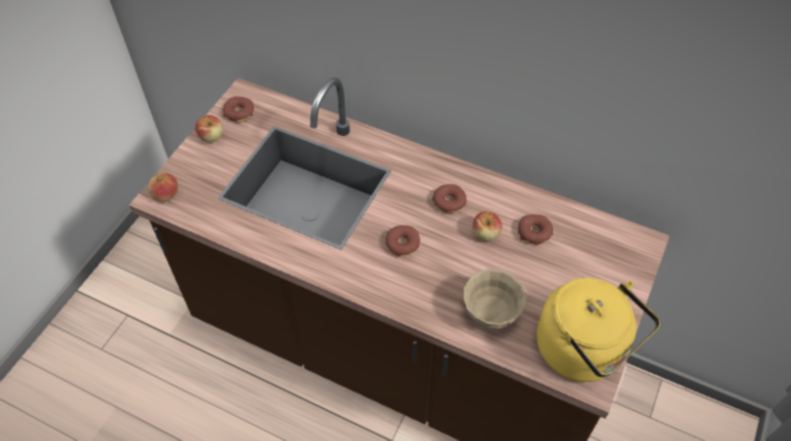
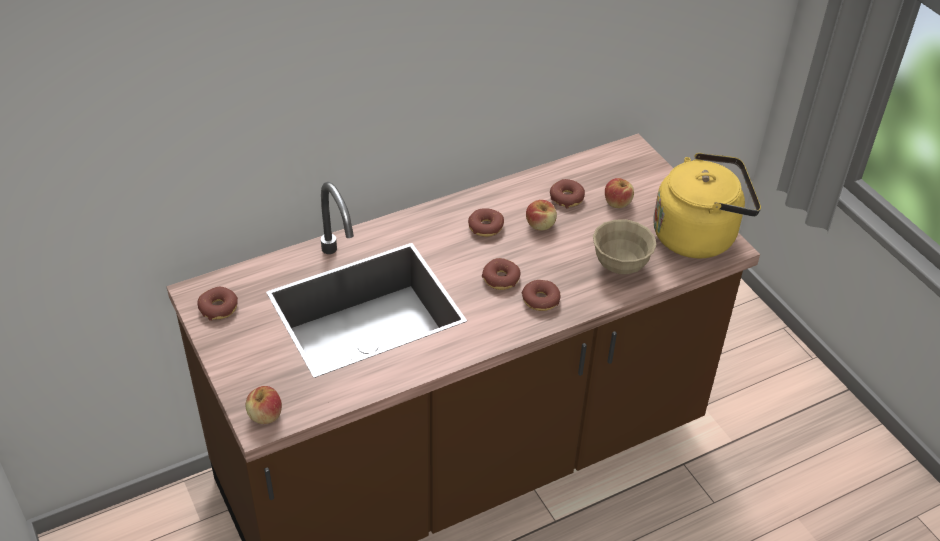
camera: 55 degrees left, 10 degrees down
apple [195,115,223,143] -> apple moved to [605,178,634,208]
none -> donut [522,280,560,311]

